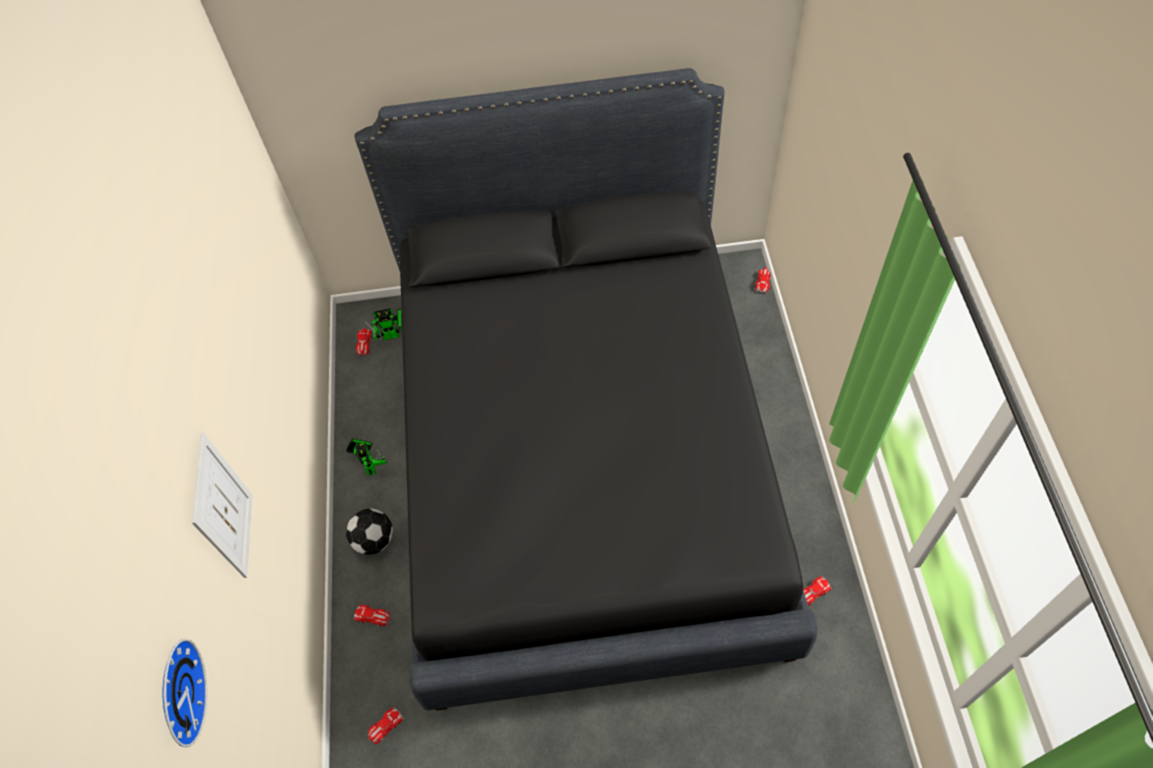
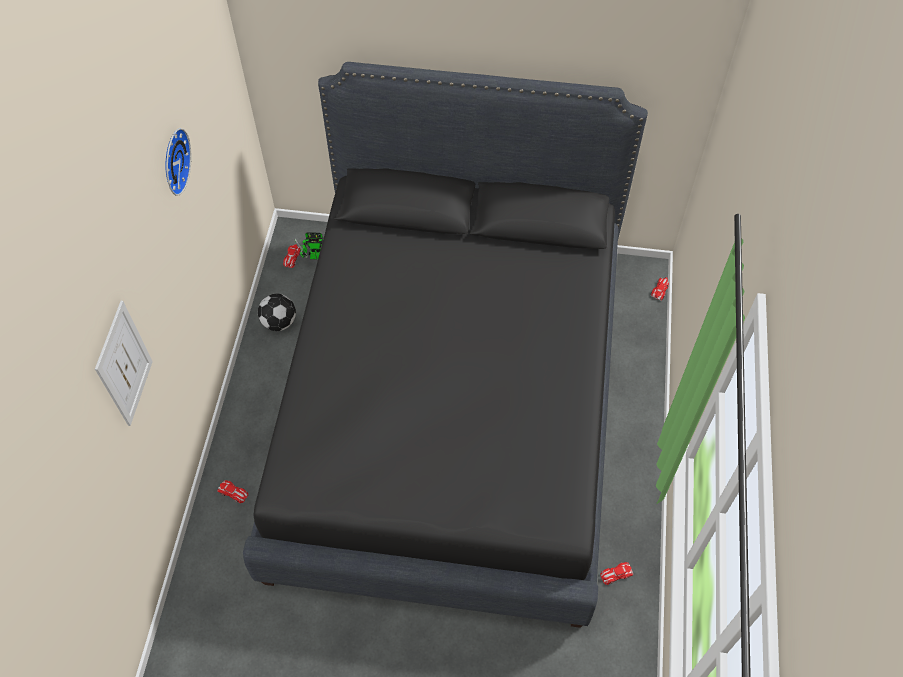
camera: 10 degrees right, 0 degrees up
wall clock [162,639,208,747] -> wall clock moved to [165,128,192,196]
toy robot [346,438,387,476] -> none
football [346,508,393,555] -> football moved to [258,294,296,331]
toy car [368,707,404,744] -> none

